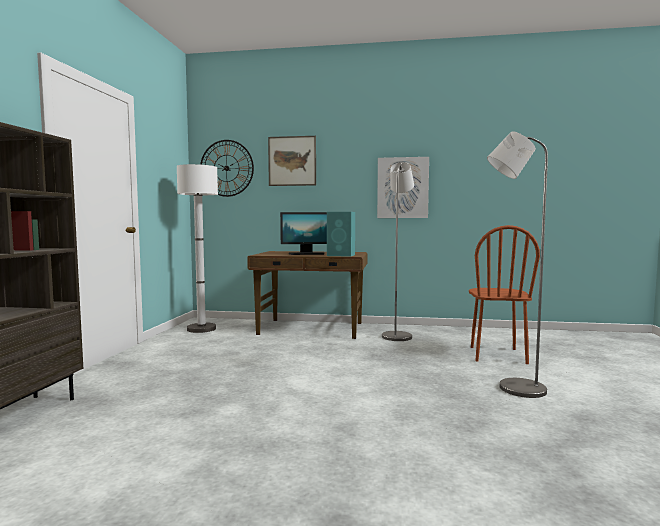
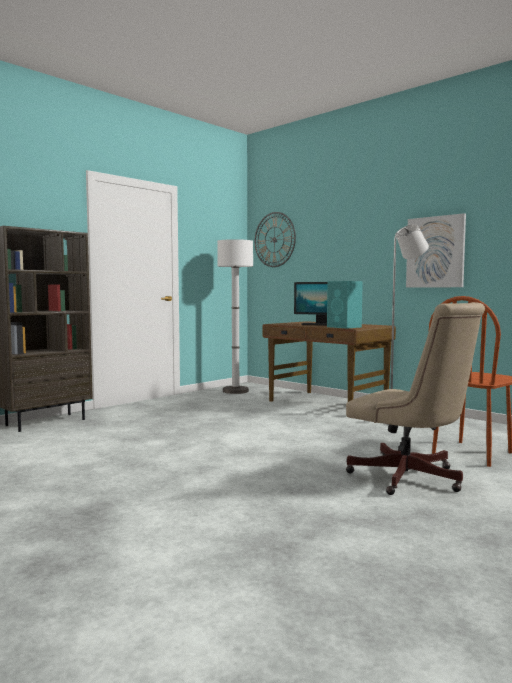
camera: 35 degrees right, 0 degrees up
picture [268,136,316,186] -> none
grey floor lamp [487,131,548,398] -> beige office chair [346,302,485,495]

